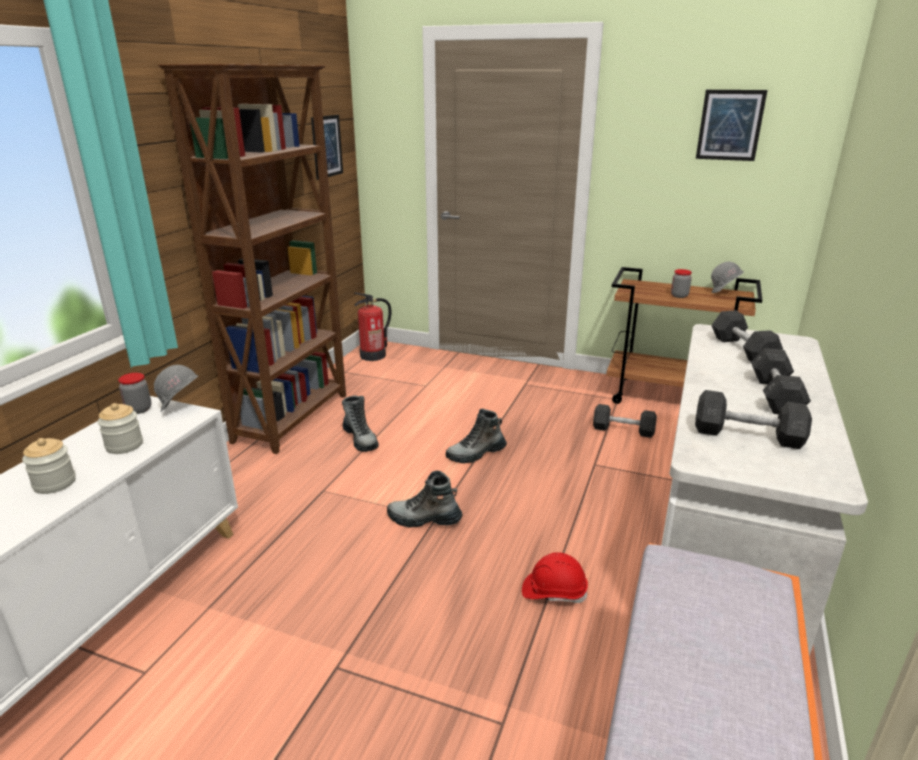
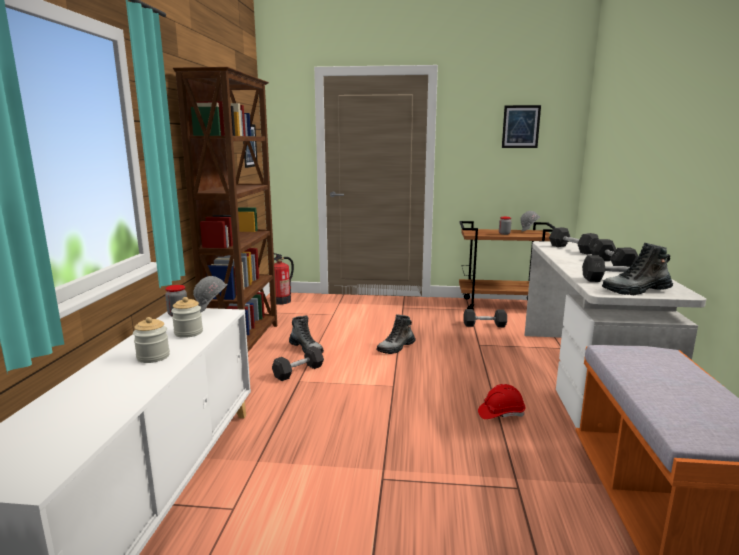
camera: 15 degrees left, 10 degrees down
boot [387,471,462,528] -> boot moved to [602,243,673,295]
none -> grey dumbbell [272,346,324,381]

